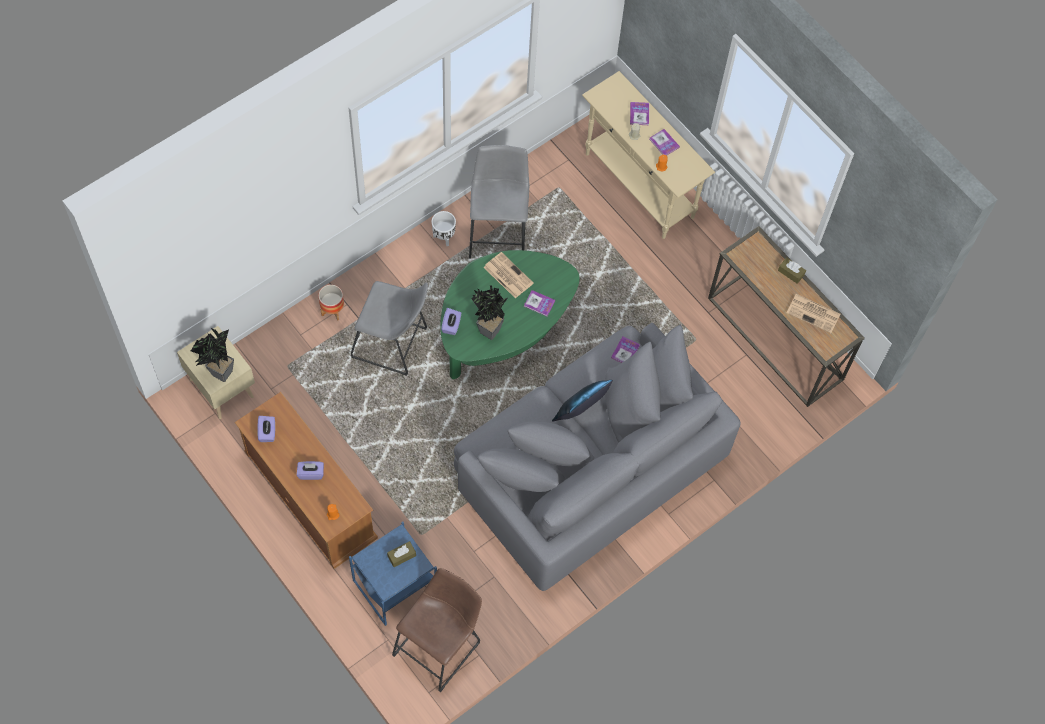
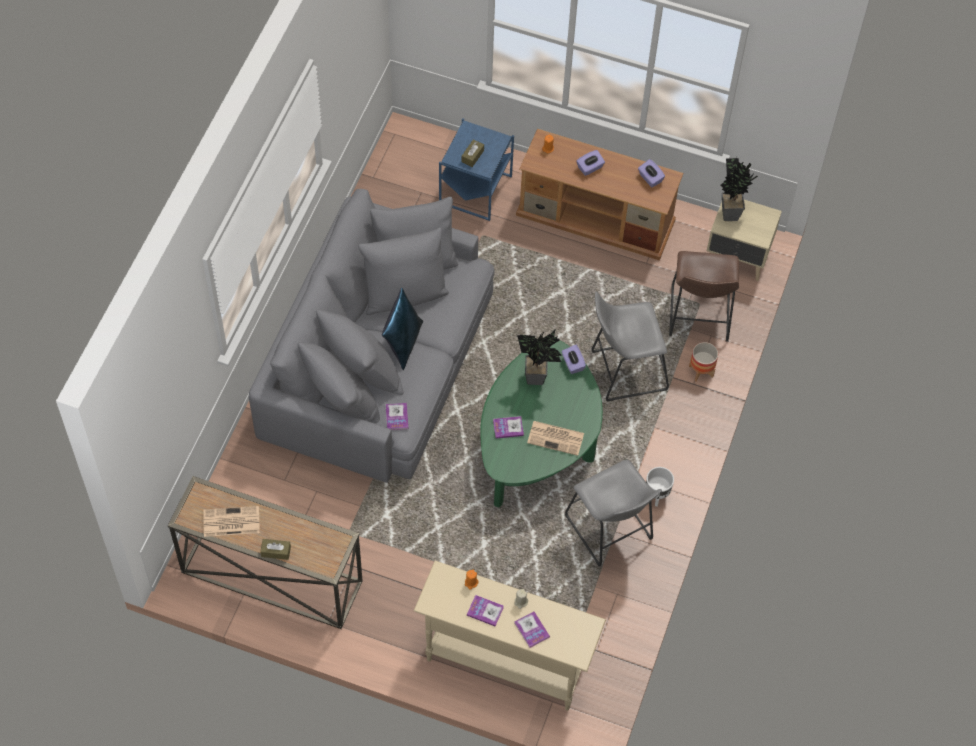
camera: 150 degrees right, 5 degrees down
brown stool [392,568,482,692] -> brown stool moved to [669,251,739,342]

